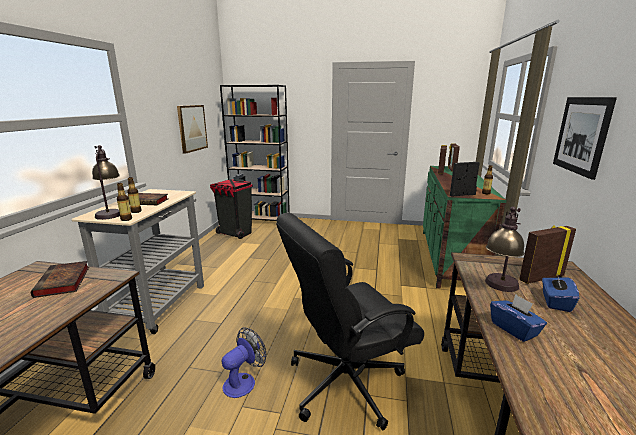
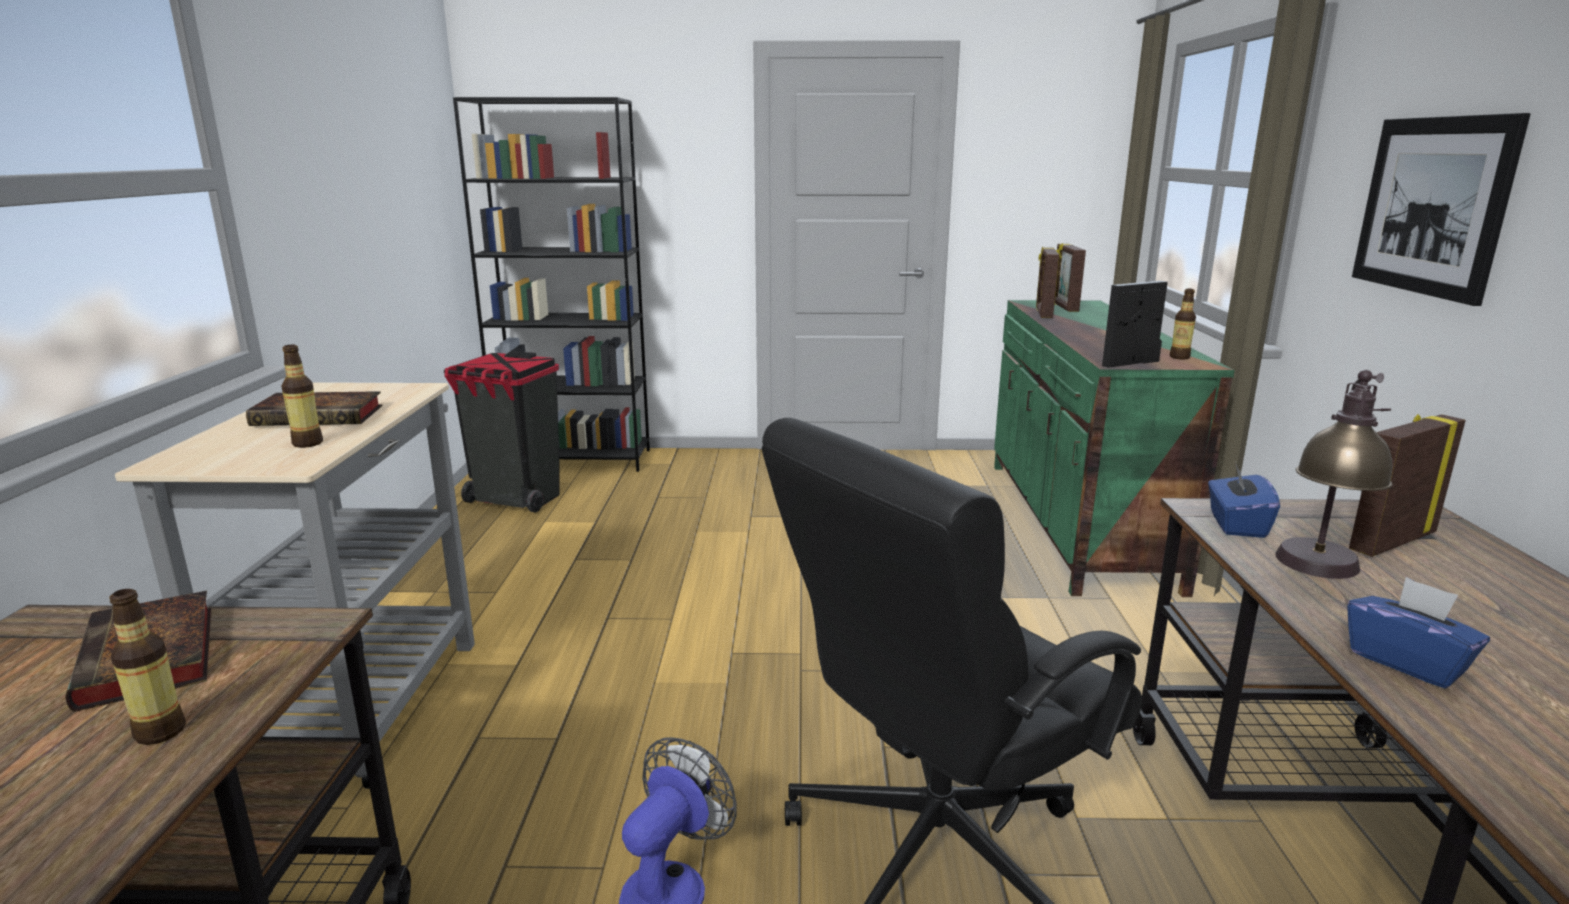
camera: 10 degrees left, 0 degrees up
table lamp [92,145,120,220] -> none
bottle [117,183,132,221] -> bottle moved to [109,589,186,745]
picture [177,105,208,154] -> none
beige bookcase [220,85,290,221] -> black bookcase [453,97,650,472]
blue tissue box [542,274,579,312] -> blue tissue box moved to [1208,465,1280,538]

